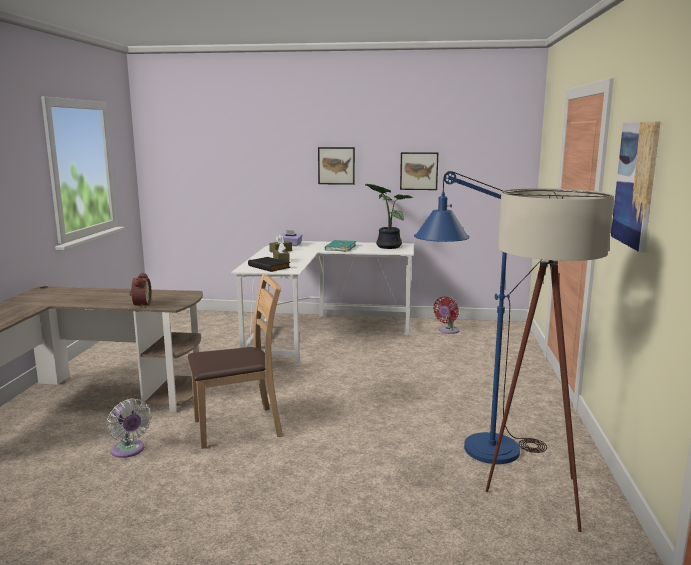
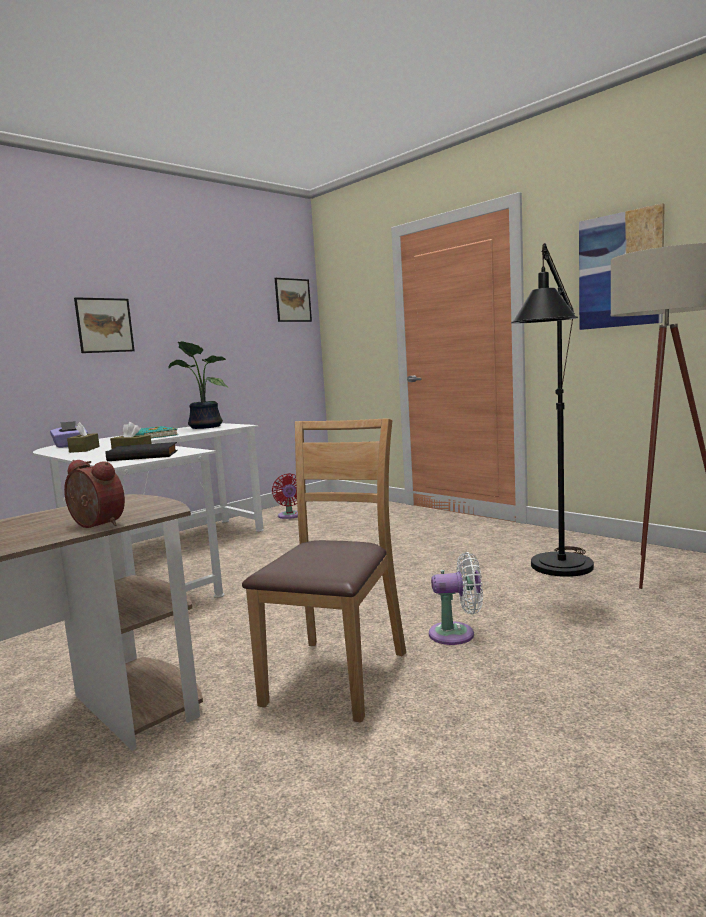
camera: 50 degrees left, 5 degrees down
white fan [107,399,152,458] -> white fan moved to [429,552,483,645]
picture [400,152,438,190] -> picture moved to [275,278,312,322]
blue floor lamp [414,171,547,464] -> black floor lamp [511,243,594,577]

